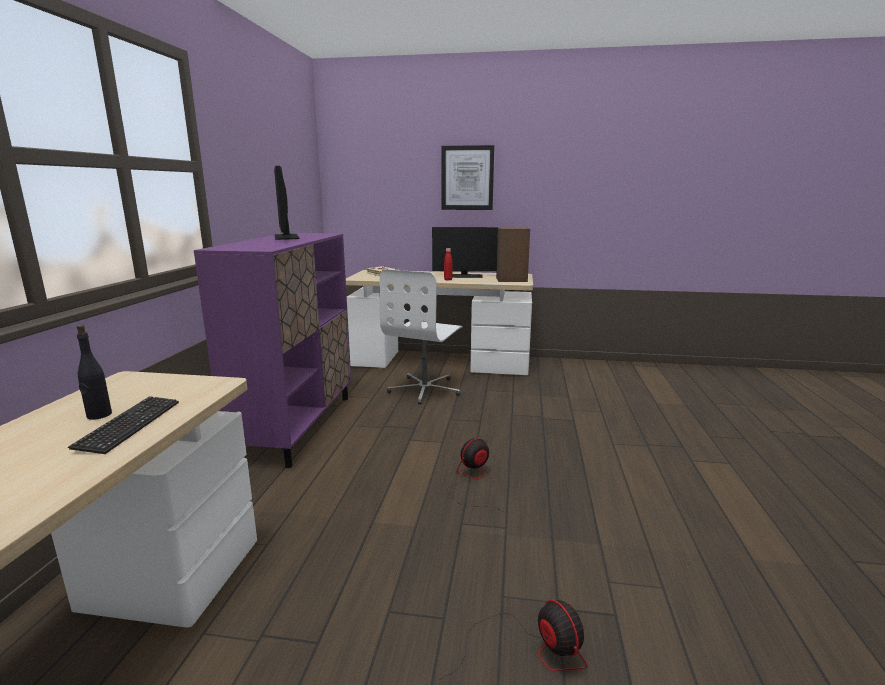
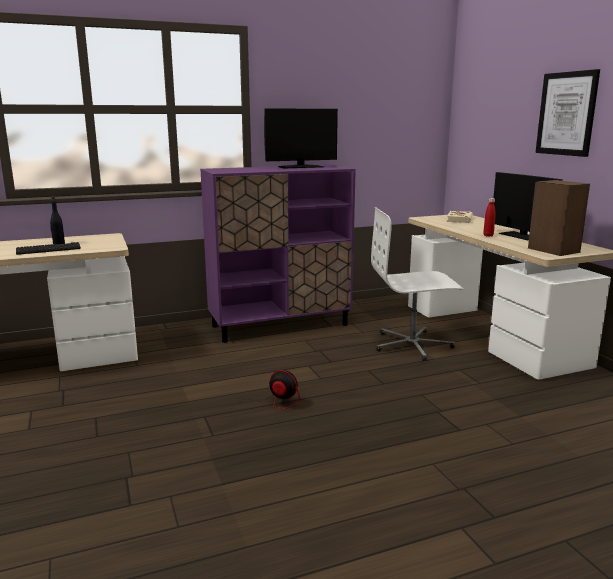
camera: 60 degrees right, 0 degrees up
monitor [274,166,300,240] -> monitor turned 150 degrees counterclockwise [264,109,338,169]
fan [439,600,588,680] -> none

